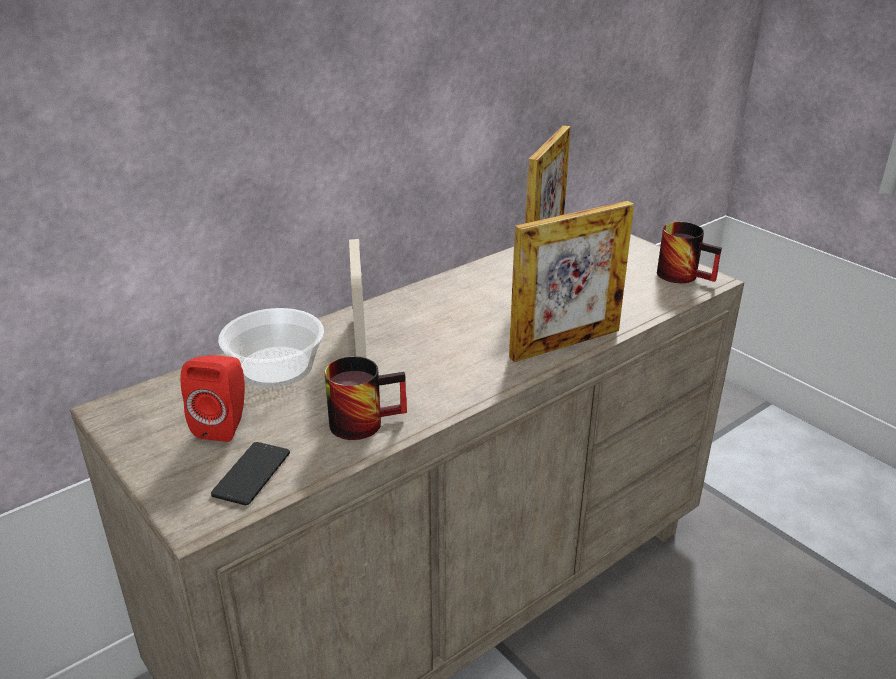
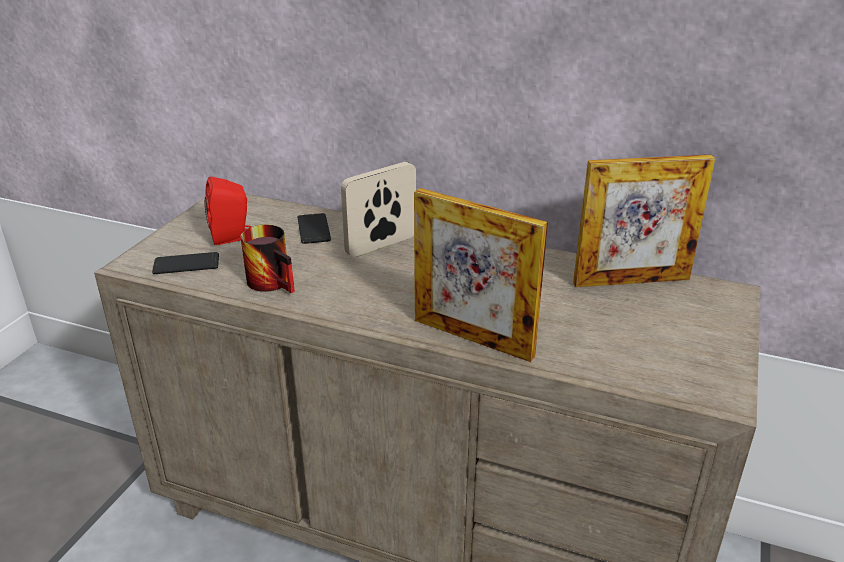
camera: 60 degrees right, 0 degrees up
bowl [218,308,324,388] -> phone [298,213,331,244]
mug [657,222,722,283] -> none

